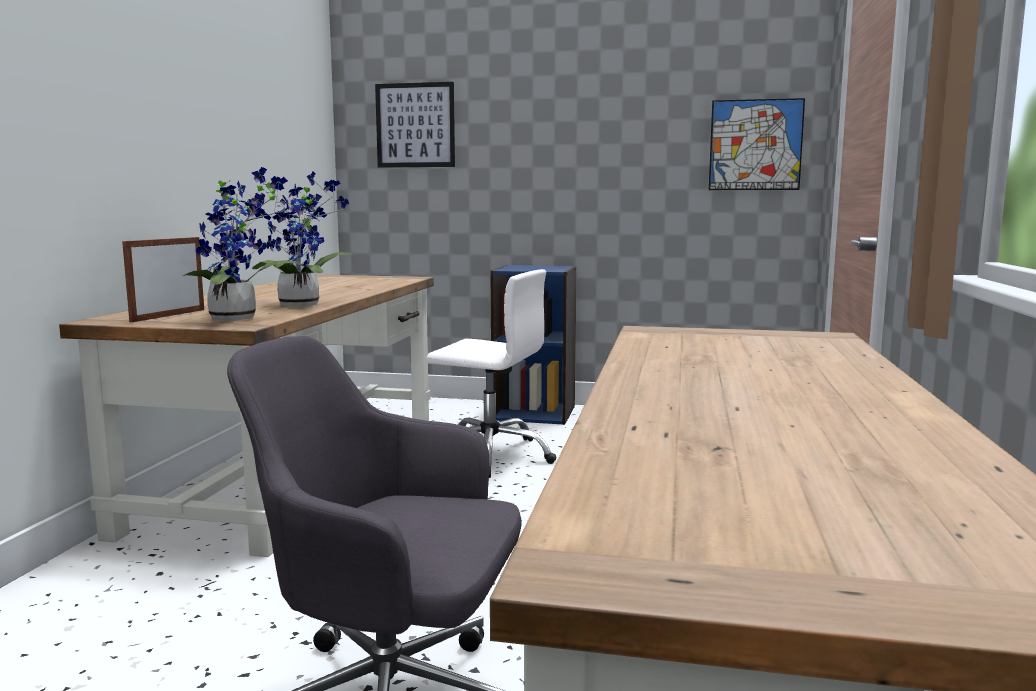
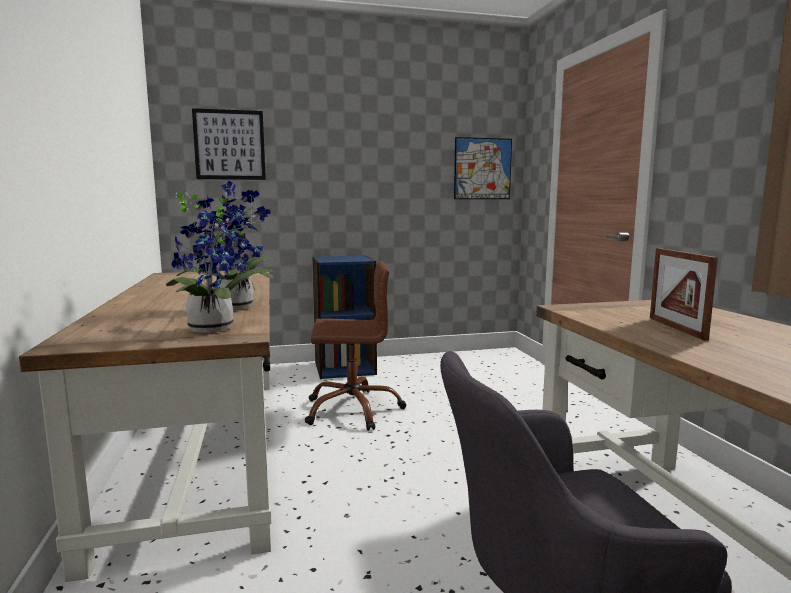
camera: 25 degrees left, 0 degrees up
picture frame [122,237,204,322] -> picture frame moved to [650,248,718,341]
white office chair [426,269,557,478] -> brown office chair [305,261,406,431]

